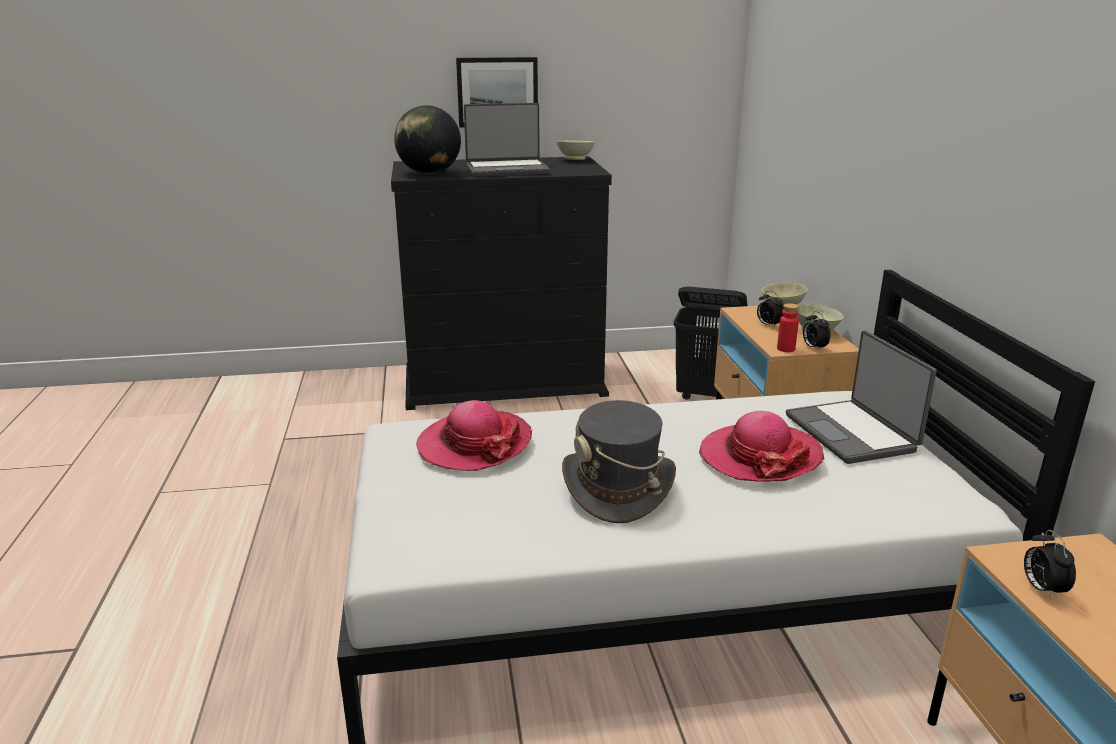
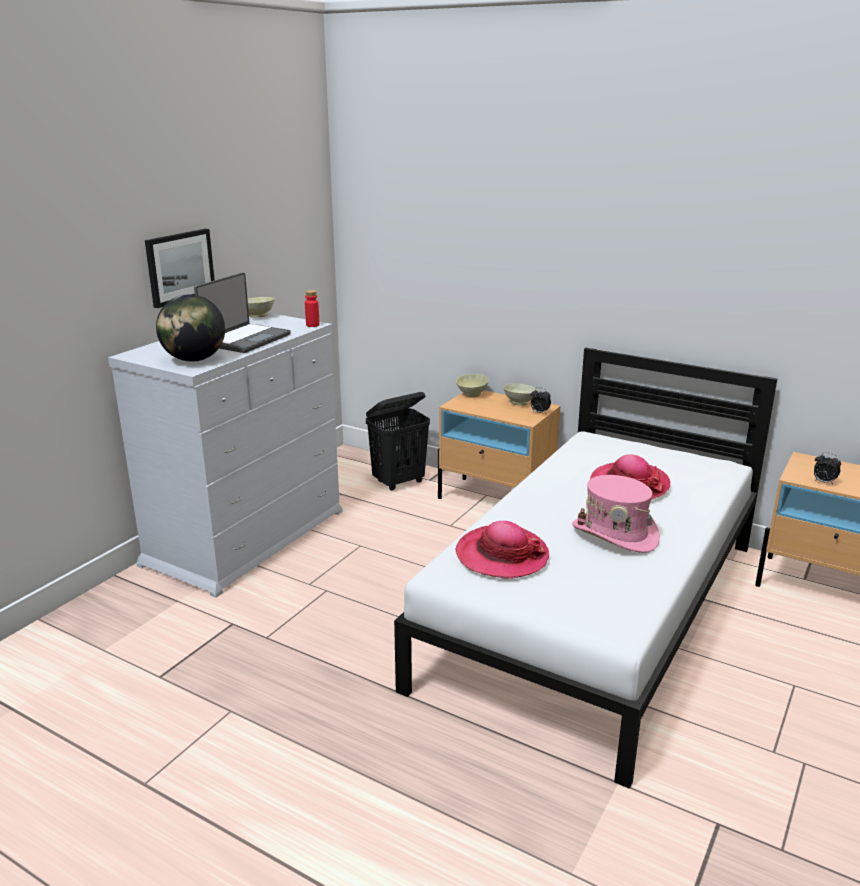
camera: 50 degrees left, 0 degrees up
black dresser [391,156,612,410] -> white dresser [108,313,343,598]
grey hat [562,400,676,523] -> pink hat [572,475,660,553]
alarm clock [757,291,784,328] -> none
red bottle [777,303,799,352] -> red bottle moved to [305,290,320,327]
laptop [786,331,937,464] -> none

